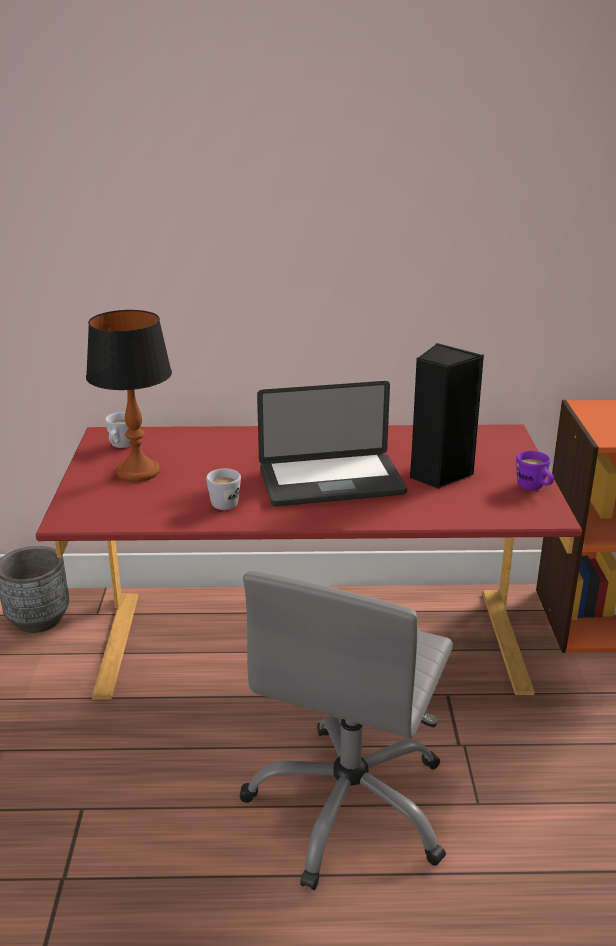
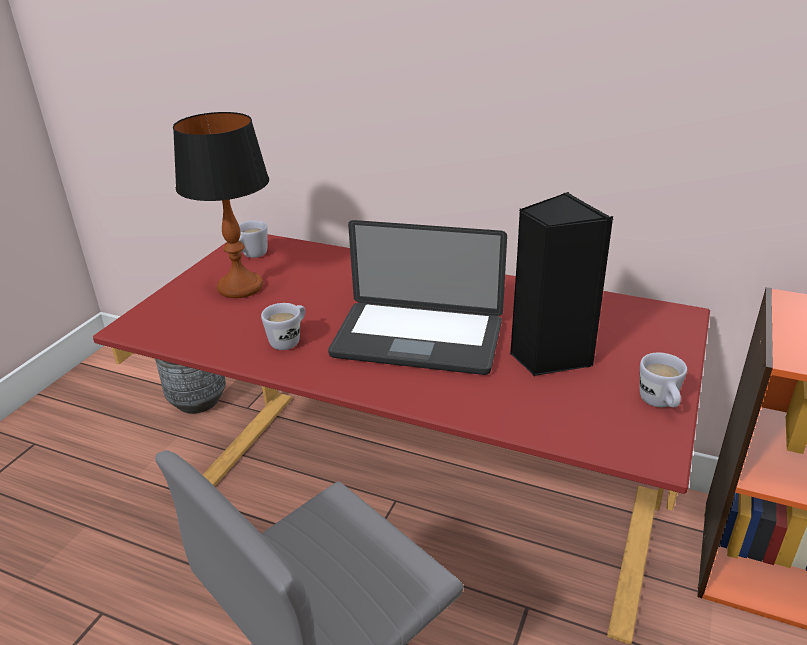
camera: 25 degrees right, 5 degrees up
purple mug [516,451,554,490] -> white mug [640,353,687,407]

